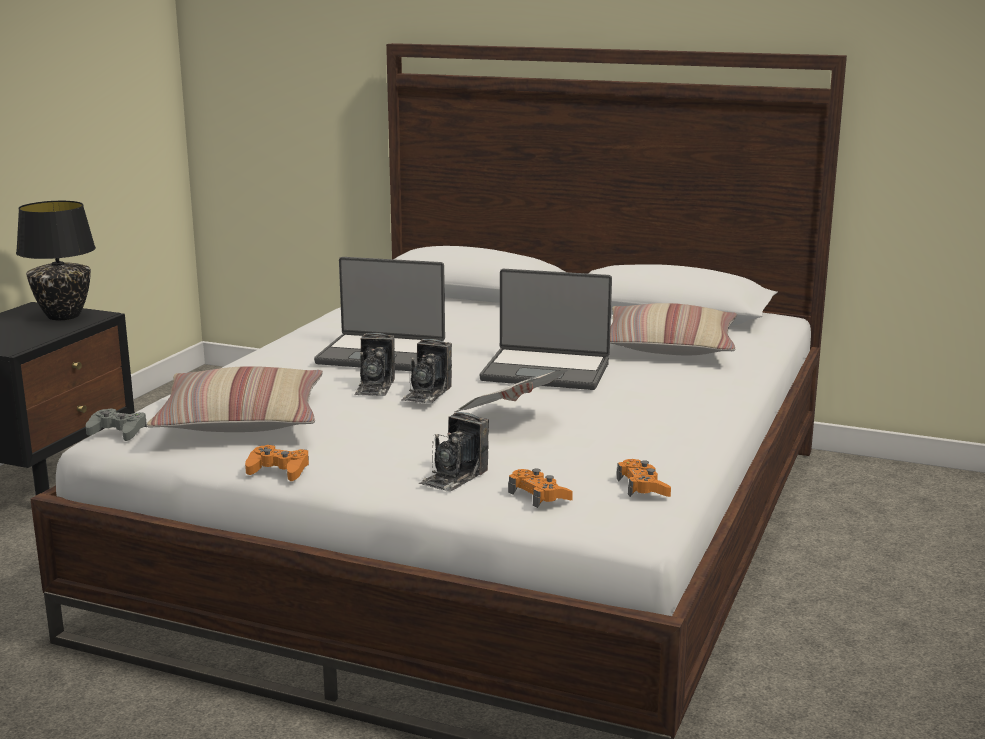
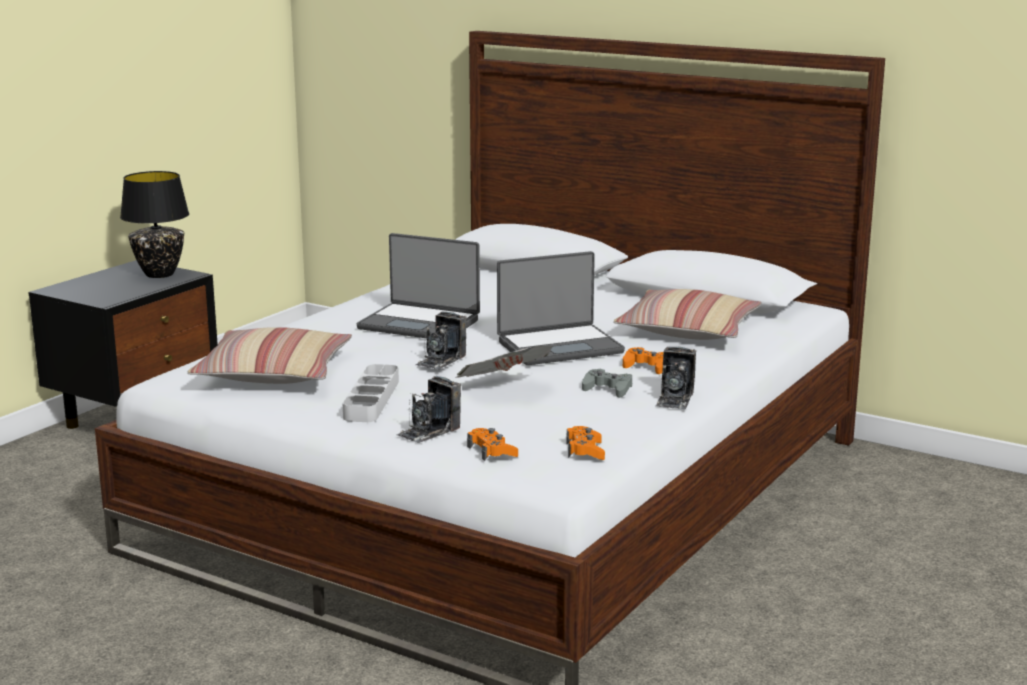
camera: 10 degrees right, 0 degrees up
grey game controller [86,409,147,441] -> grey game controller moved to [582,369,632,398]
orange game controller [245,445,309,481] -> orange game controller moved to [623,347,663,374]
camera [354,333,395,396] -> camera moved to [656,347,696,409]
laptop [480,269,612,390] -> laptop turned 45 degrees counterclockwise [497,251,625,365]
none -> grey tray [343,364,399,422]

